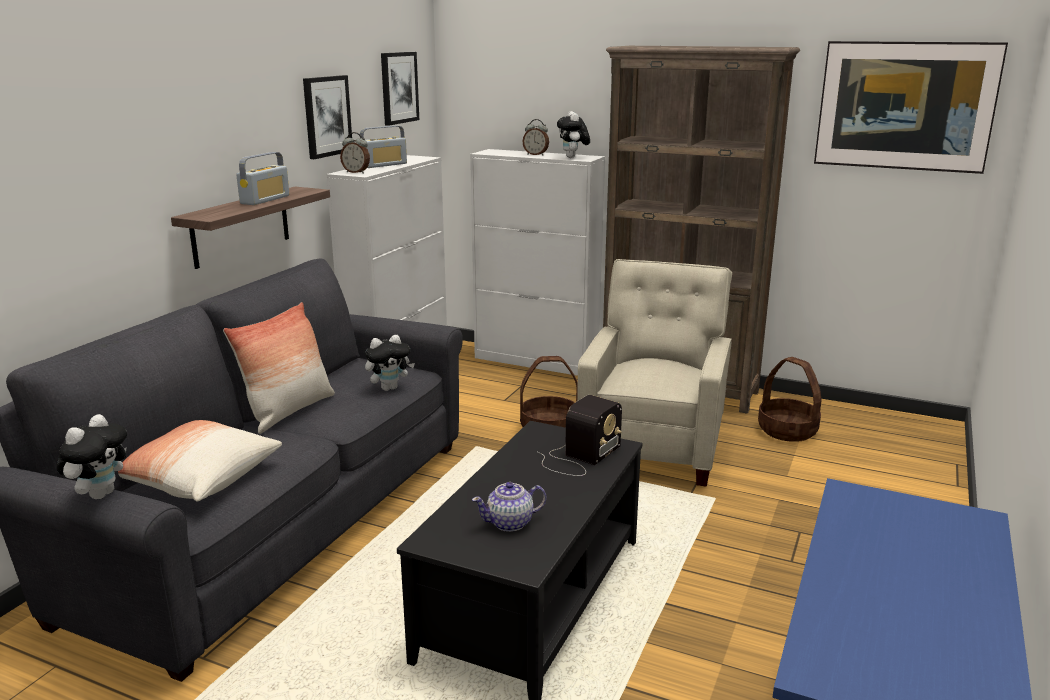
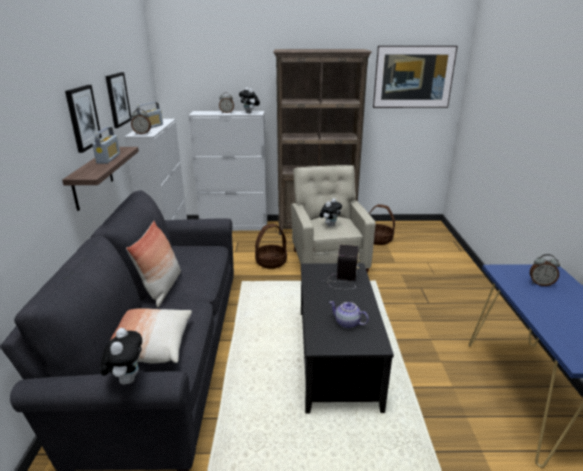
camera: 25 degrees left, 5 degrees up
plush toy [365,335,415,391] -> plush toy moved to [319,198,342,227]
picture [381,52,419,126] -> picture moved to [65,85,102,153]
teapot [472,482,546,532] -> teapot turned 75 degrees clockwise [329,301,369,329]
none -> alarm clock [530,254,560,286]

